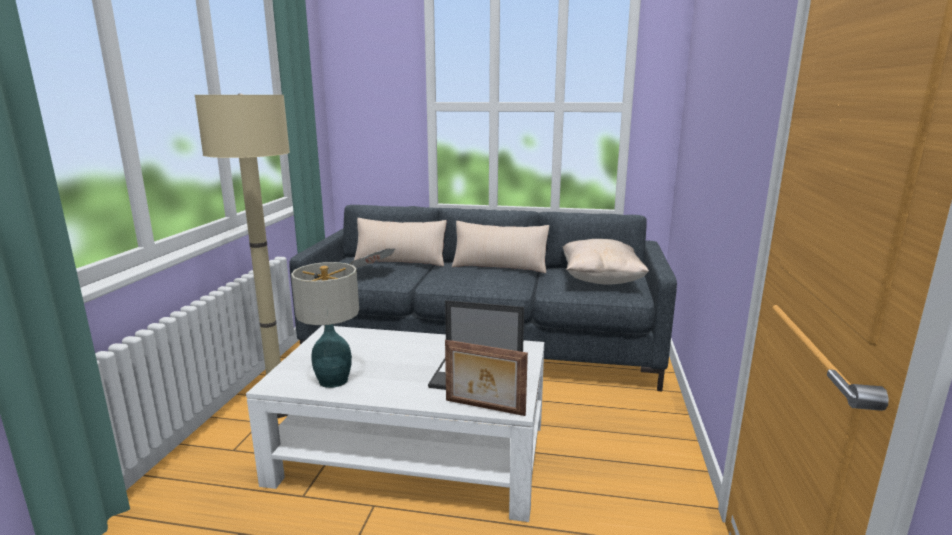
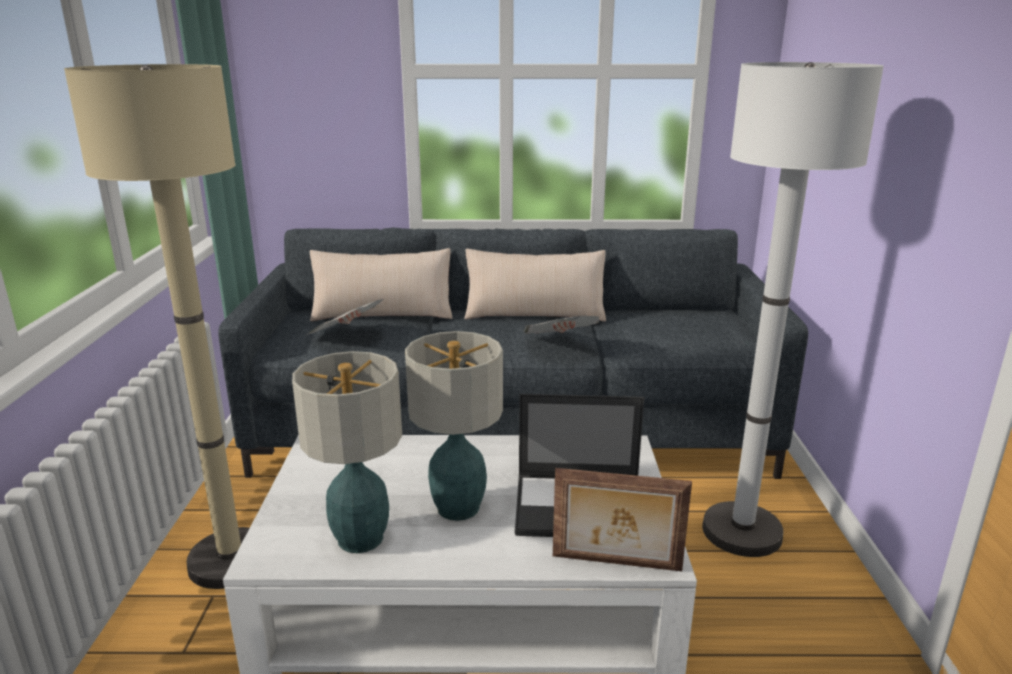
camera: 10 degrees left, 5 degrees up
beige pillow [563,239,649,284] -> none
none -> table lamp [405,331,503,521]
none -> newspaper [524,316,600,334]
none -> white floor lamp [702,62,884,557]

